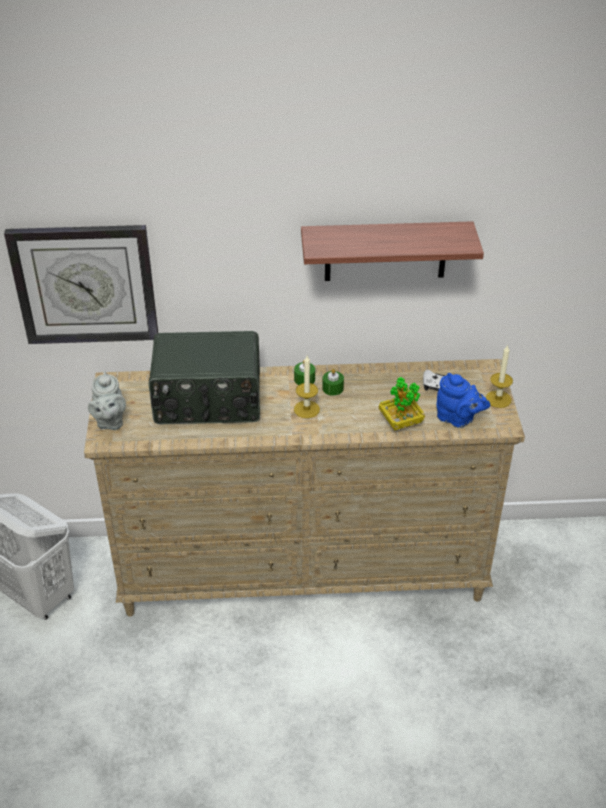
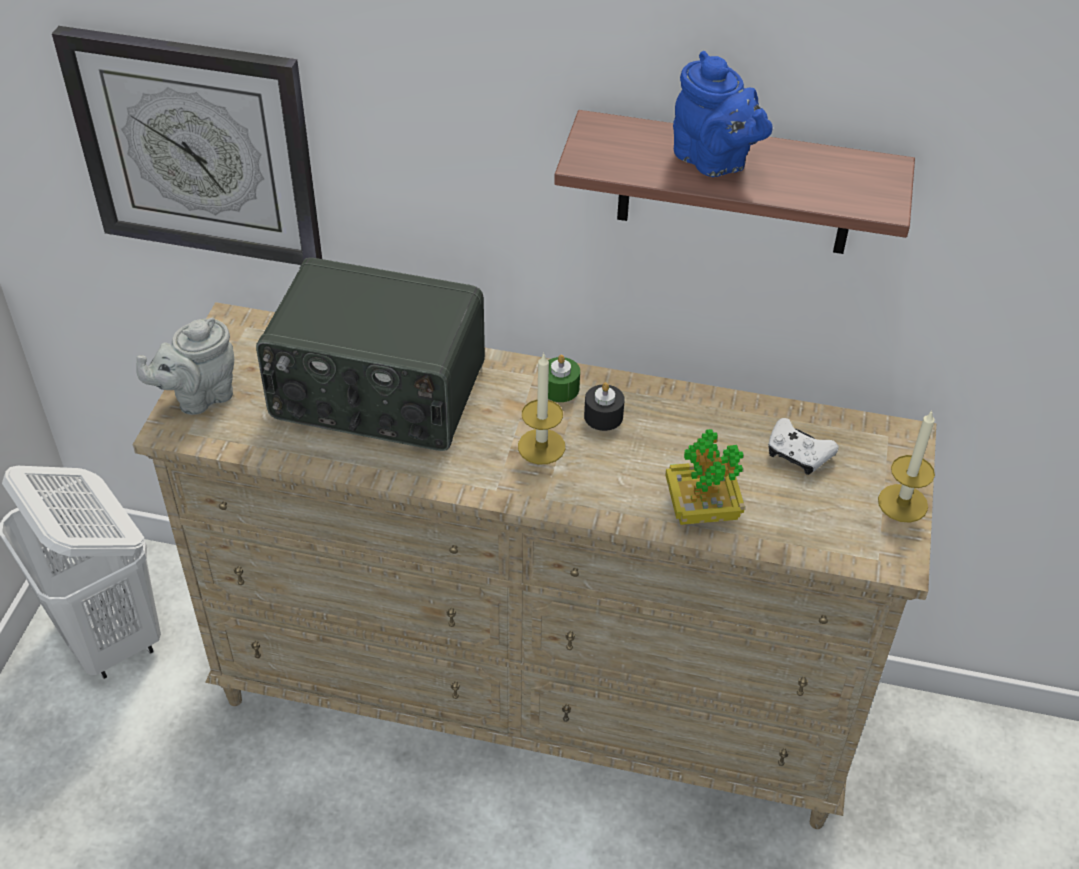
camera: 15 degrees right, 5 degrees up
grey teapot [88,371,126,430] -> grey teapot turned 45 degrees clockwise [136,318,234,415]
green candle [322,369,344,396] -> black candle [584,382,625,431]
blue teapot [437,373,490,428] -> blue teapot moved to [673,51,773,177]

